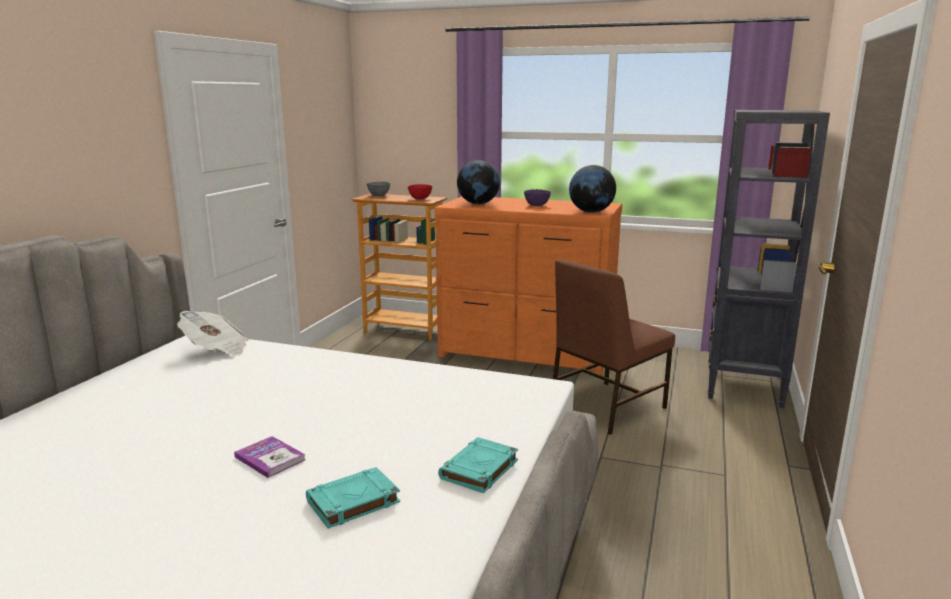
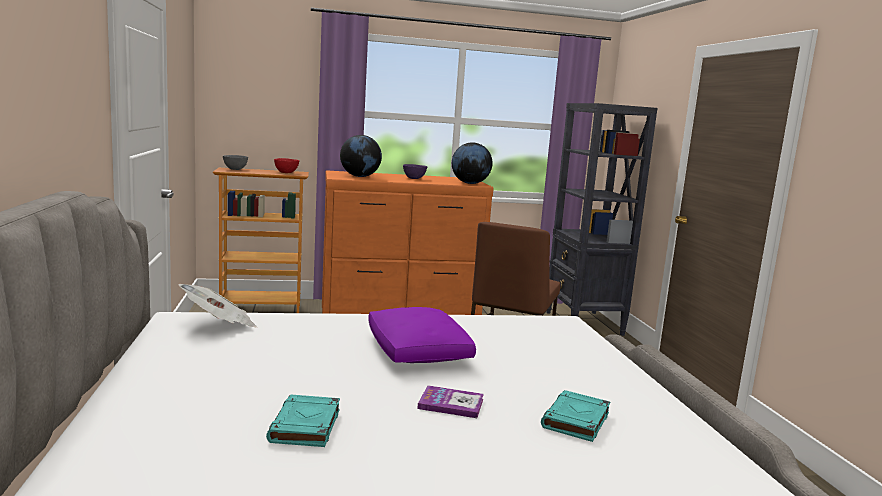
camera: 30 degrees left, 5 degrees down
turquoise book [438,437,518,493] -> turquoise book moved to [266,395,340,447]
none -> purple pillow [368,307,476,363]

